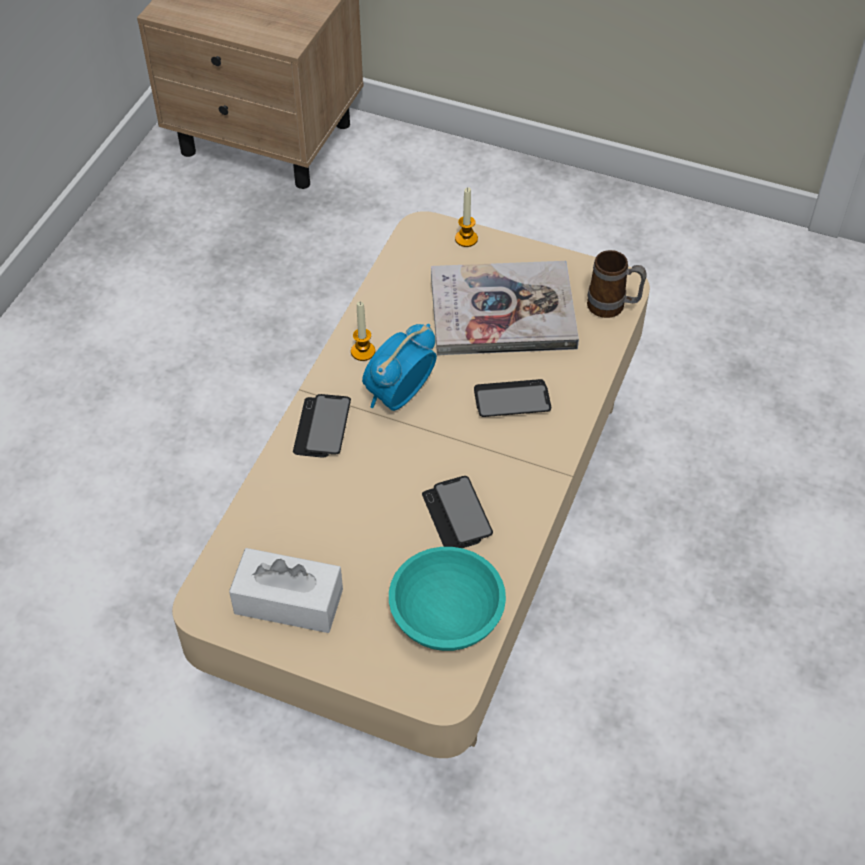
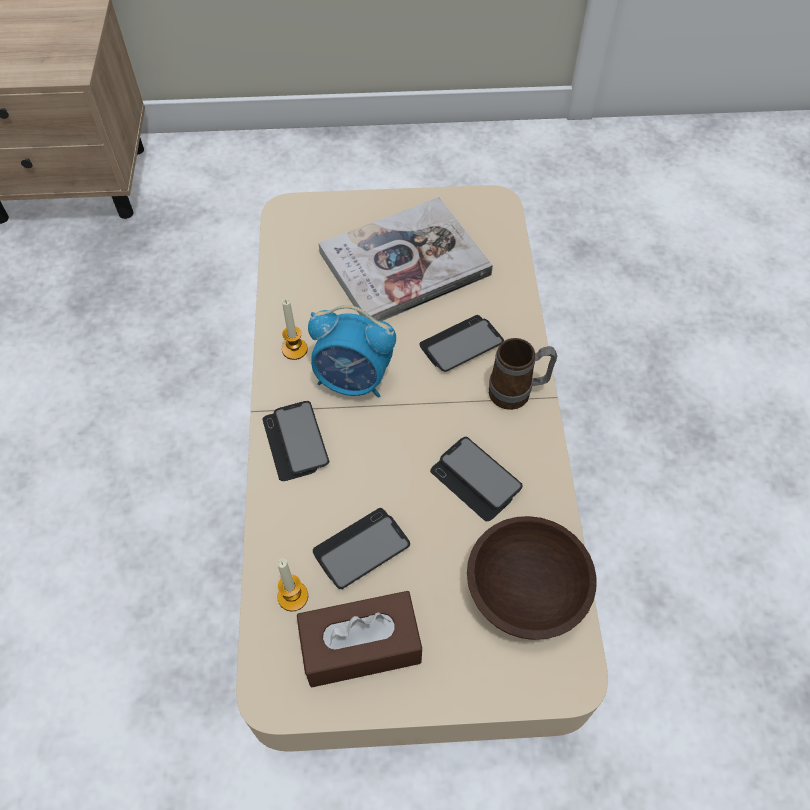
camera: 25 degrees left, 5 degrees up
white tissue box [229,548,343,633] -> brown tissue box [297,591,422,687]
alarm clock [362,324,437,411] -> alarm clock turned 90 degrees counterclockwise [308,305,396,398]
turquoise bowl [389,547,506,651] -> brown bowl [467,516,597,640]
candle [455,187,478,247] -> candle moved to [277,559,308,612]
mug [587,250,647,318] -> mug moved to [489,338,557,410]
none -> phone [313,508,410,589]

